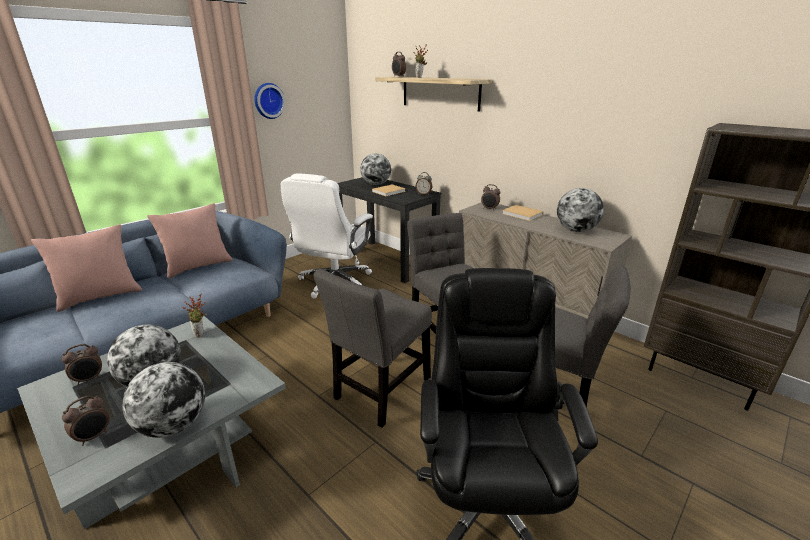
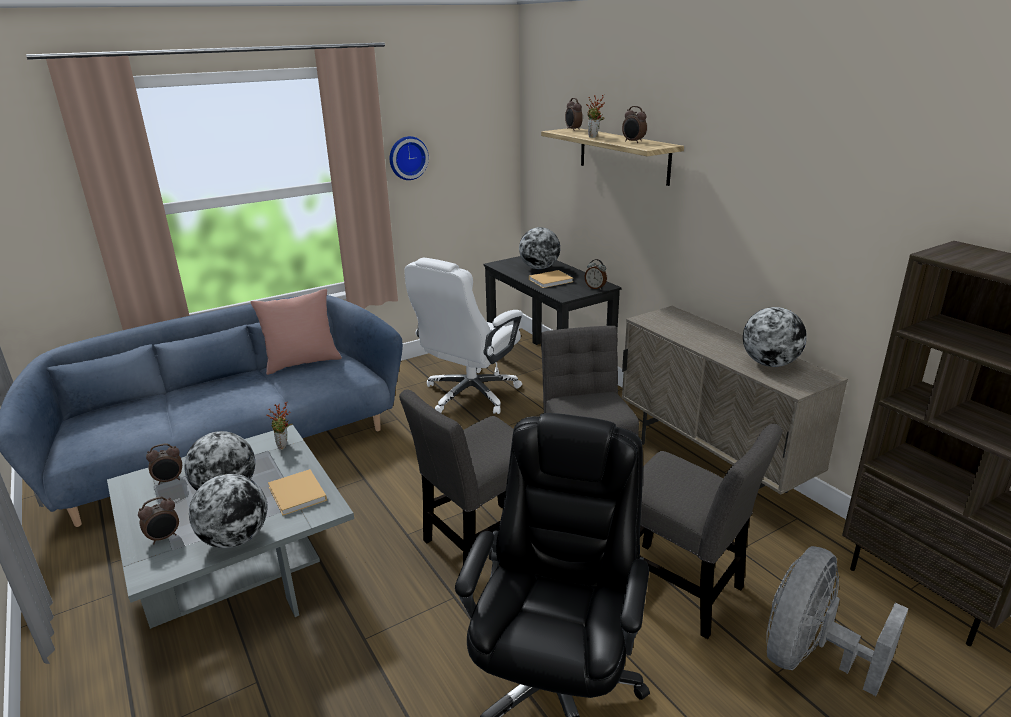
camera: 15 degrees right, 0 degrees up
pink pillow [31,224,142,312] -> none
alarm clock [481,184,500,210] -> alarm clock moved to [622,106,647,143]
beige book [502,205,543,221] -> beige book moved to [268,469,327,516]
none -> grey fan [766,546,909,696]

